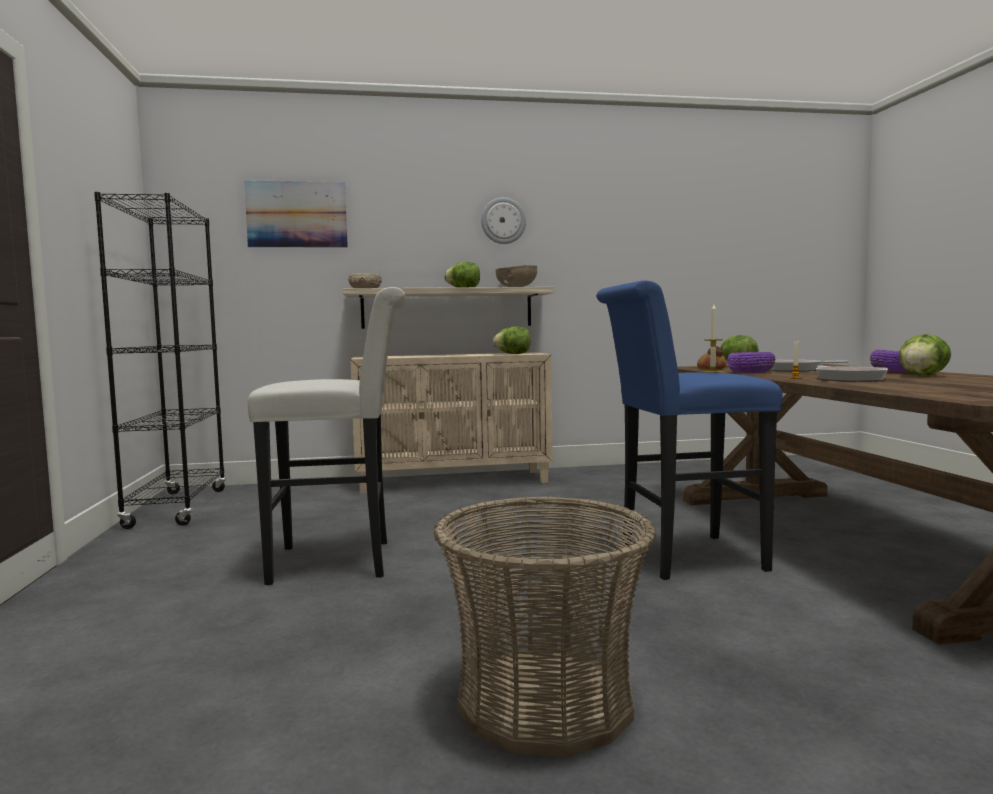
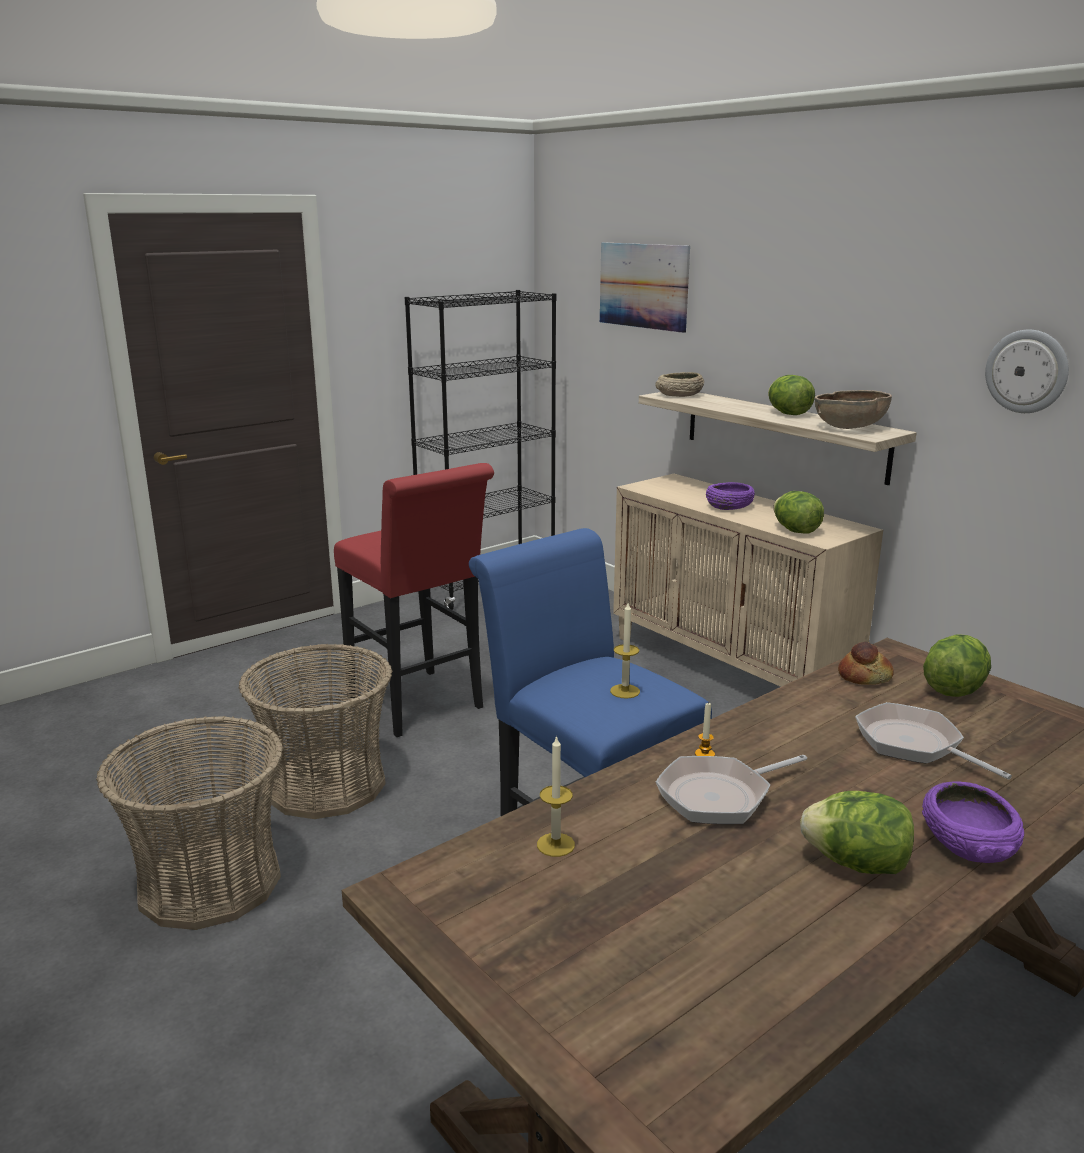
camera: 60 degrees right, 15 degrees up
white stool [248,287,406,585] -> red stool [334,463,494,737]
wall clock [481,197,526,244] -> wall clock moved to [985,330,1069,413]
purple bowl [727,352,775,373] -> purple bowl moved to [706,482,755,510]
none -> basket [239,644,392,819]
none -> candle [537,735,575,857]

